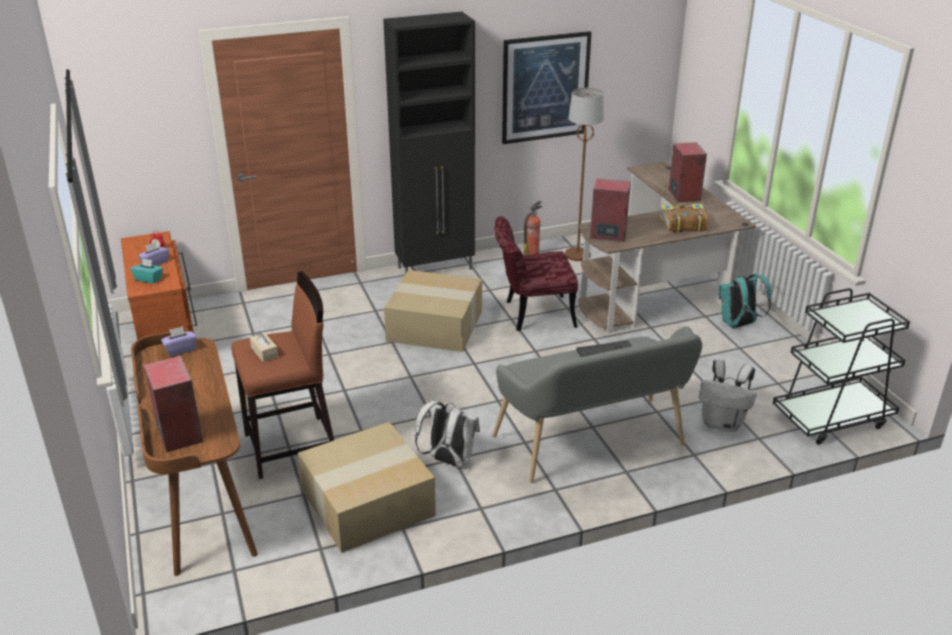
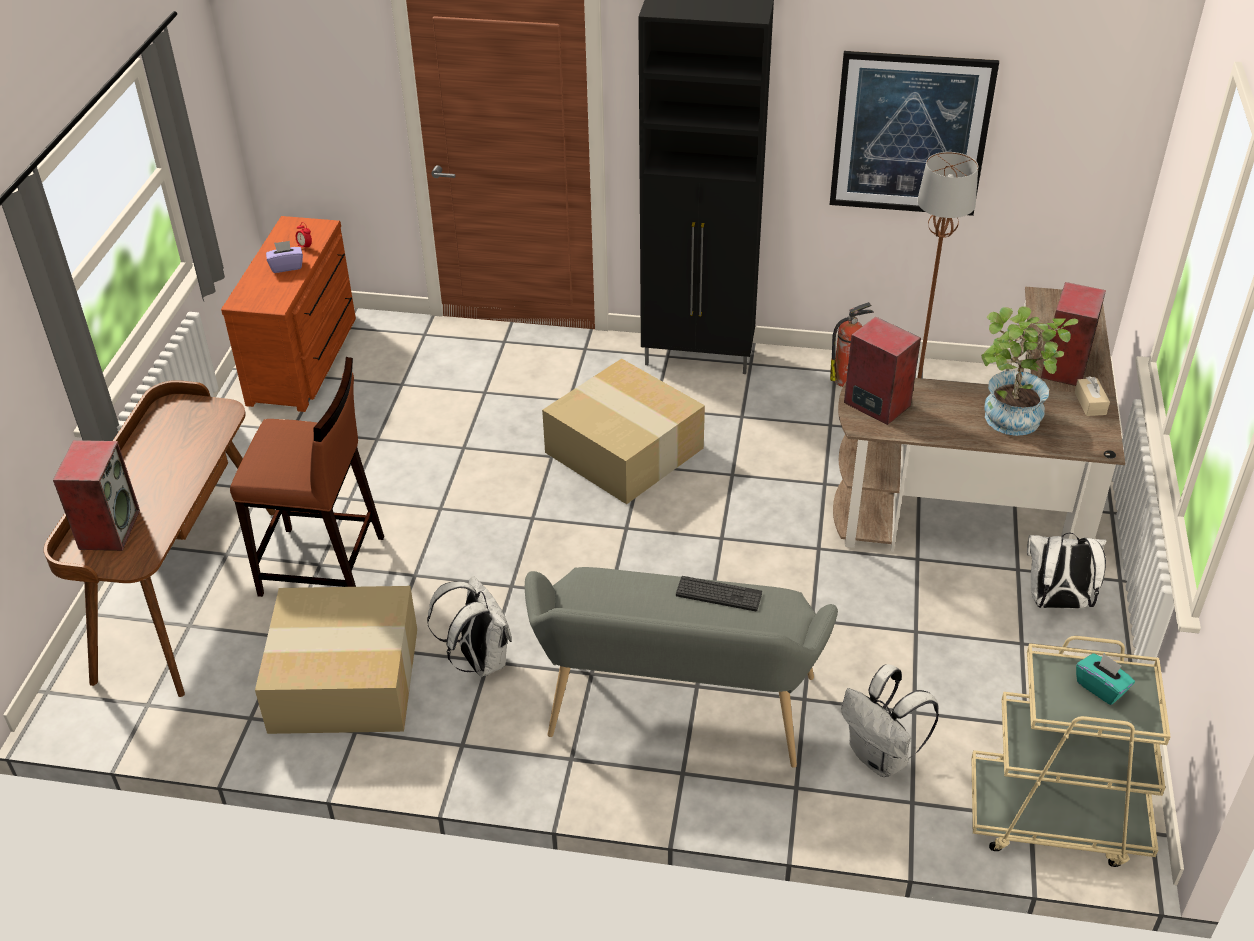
camera: 30 degrees right, 10 degrees up
turquoise tissue box [130,258,163,284] -> turquoise tissue box moved to [1076,653,1135,705]
purple tissue box [161,326,197,357] -> none
beige tissue box [250,331,278,362] -> beige tissue box moved to [1075,376,1110,416]
red chair [494,216,578,331] -> none
book [660,204,709,232] -> potted plant [981,306,1078,436]
turquoise backpack [718,274,771,328] -> white backpack [1027,532,1106,609]
black cart [773,288,910,445] -> beige cart [972,636,1171,867]

